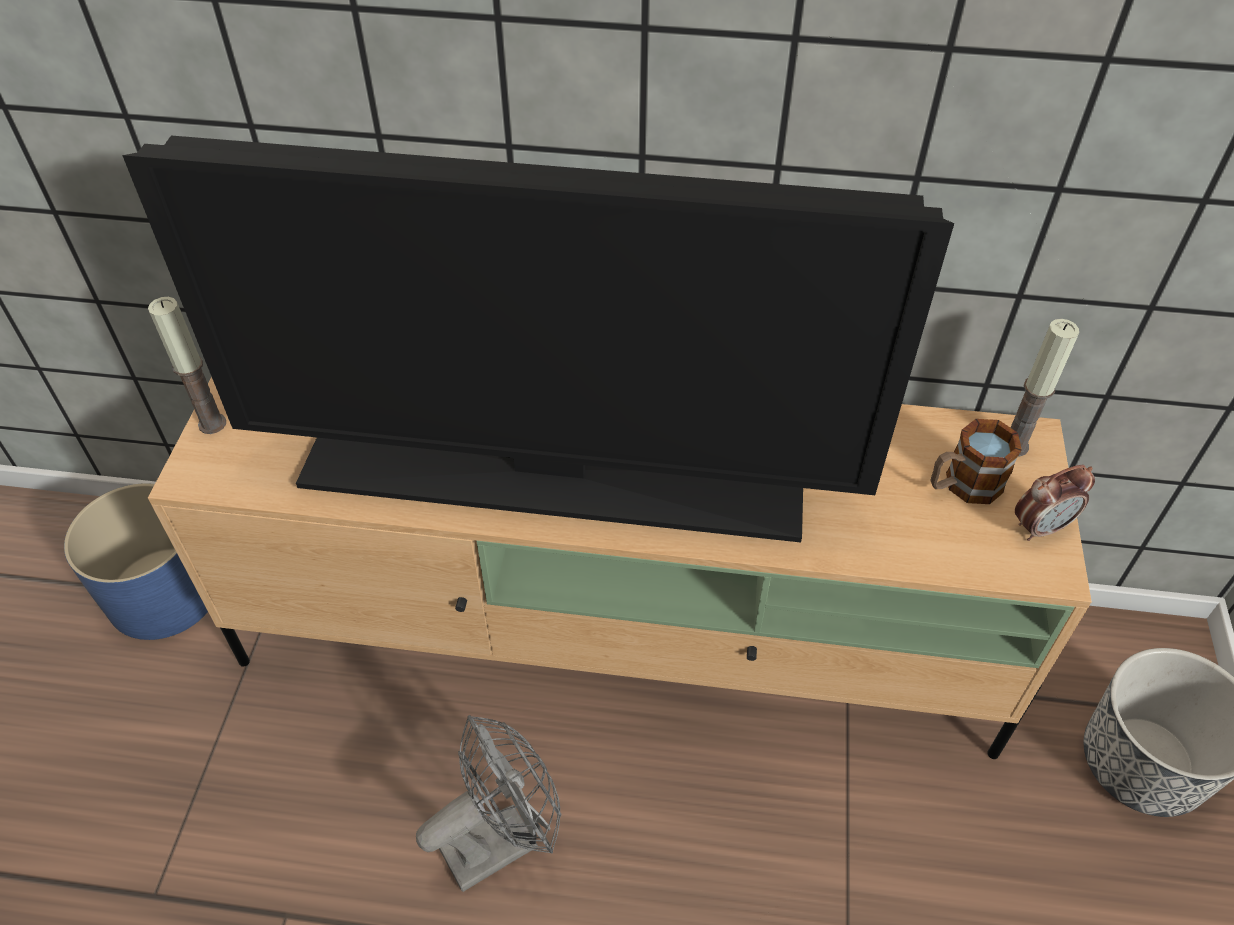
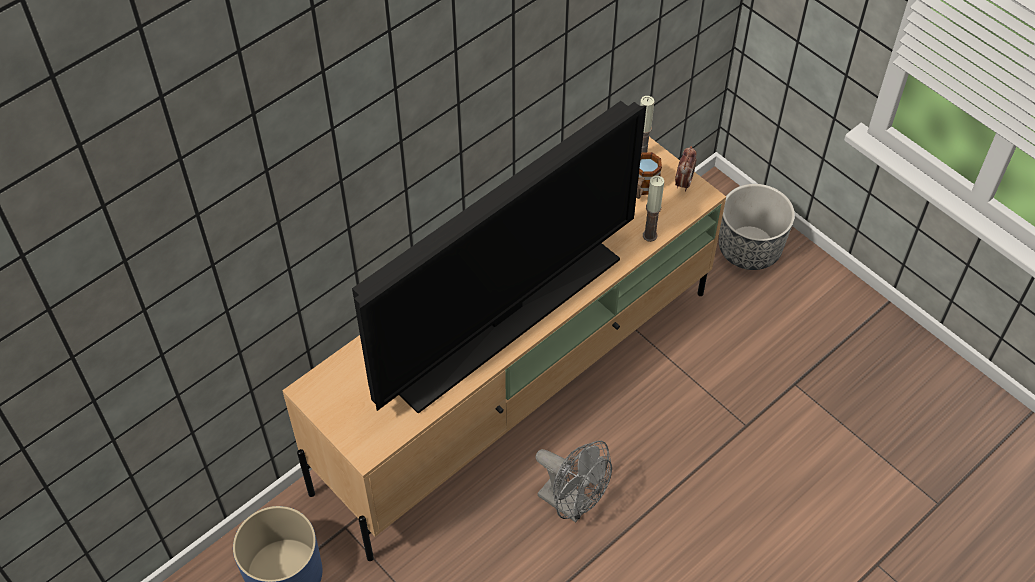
camera: 50 degrees left, 5 degrees up
candle [148,297,226,434] -> candle moved to [643,176,664,242]
grey fan [416,715,562,892] -> grey fan turned 120 degrees clockwise [535,441,612,523]

